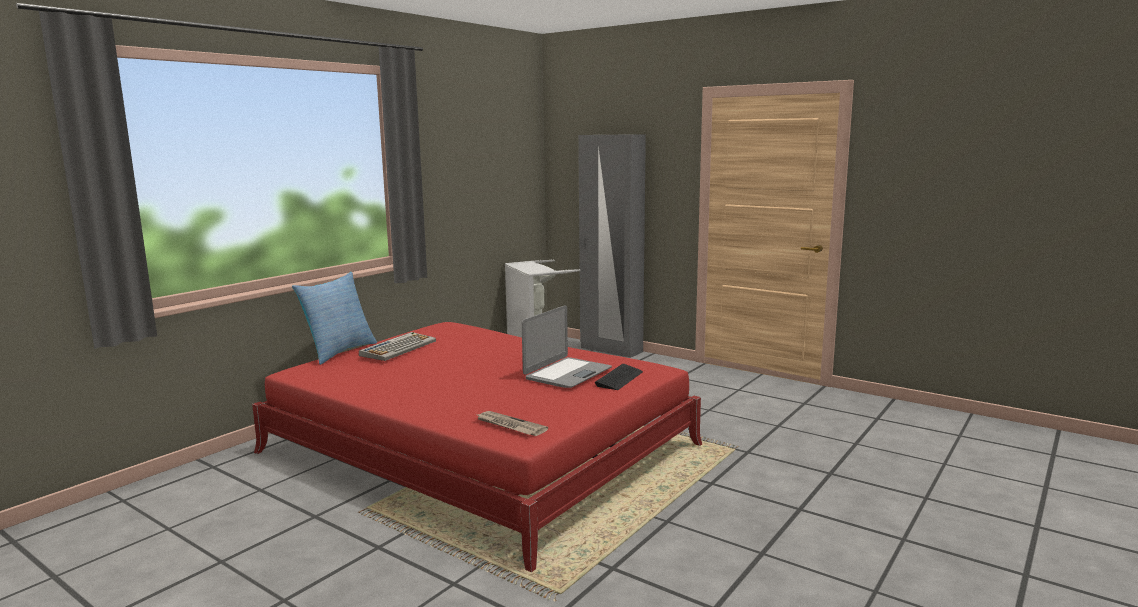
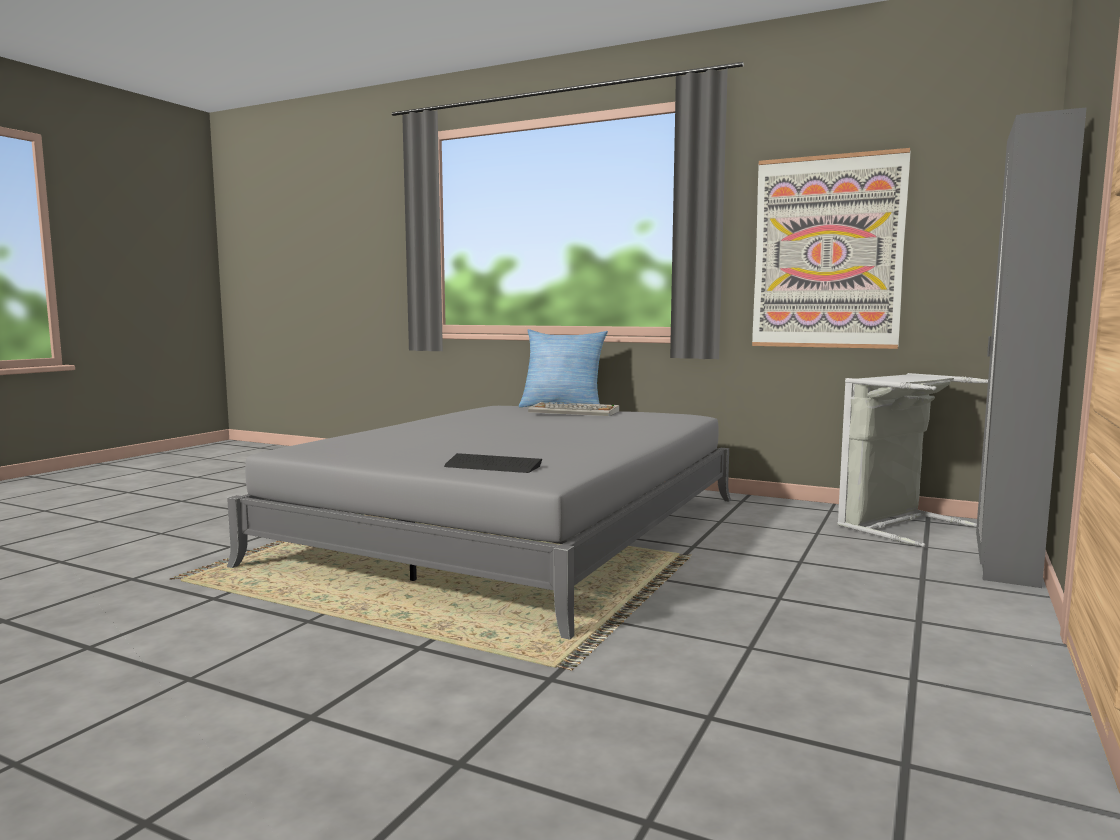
camera: 80 degrees right, 5 degrees down
red bed [252,322,702,572] -> grey bed [227,406,731,639]
newspaper [475,411,548,436] -> none
laptop [522,306,612,388] -> none
none -> picture [752,148,911,349]

